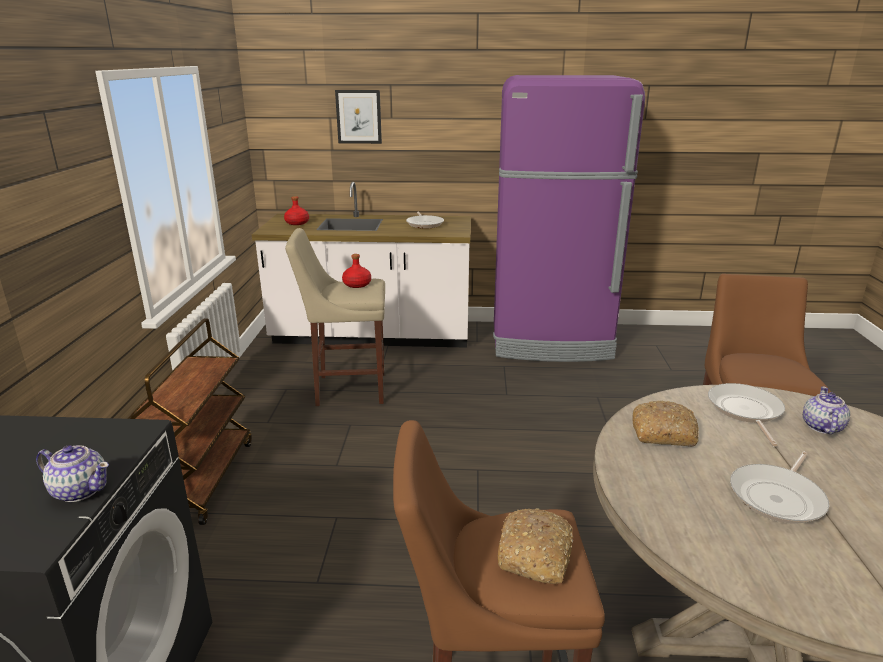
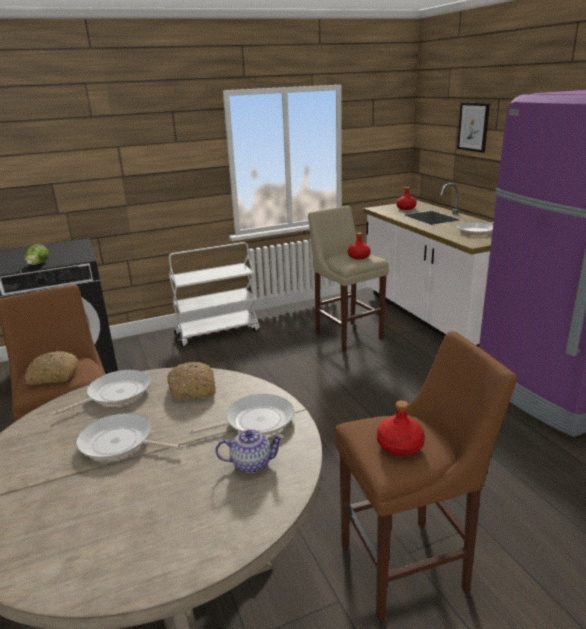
camera: 65 degrees right, 0 degrees up
teapot [36,445,109,502] -> lettuce [24,244,49,265]
brown cart [127,318,252,525] -> white cart [169,242,260,347]
none -> frying pan [53,370,150,415]
none -> red bottle [377,400,425,456]

